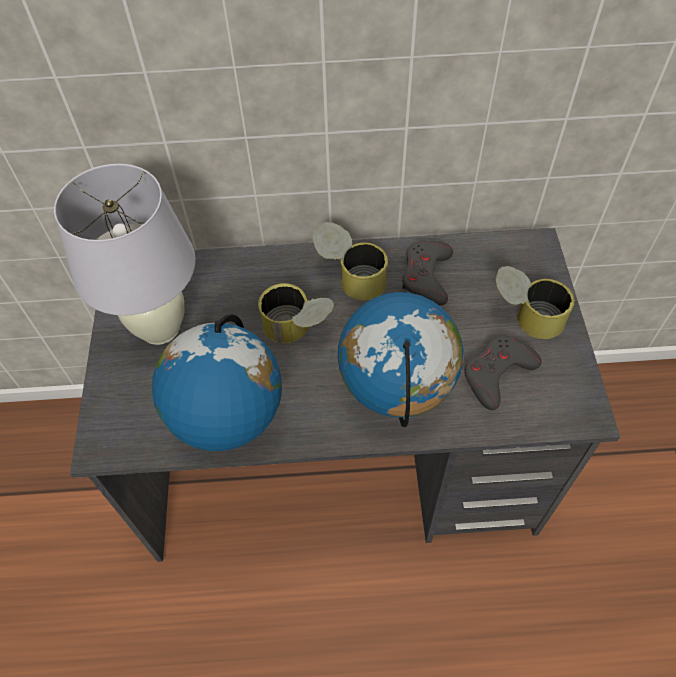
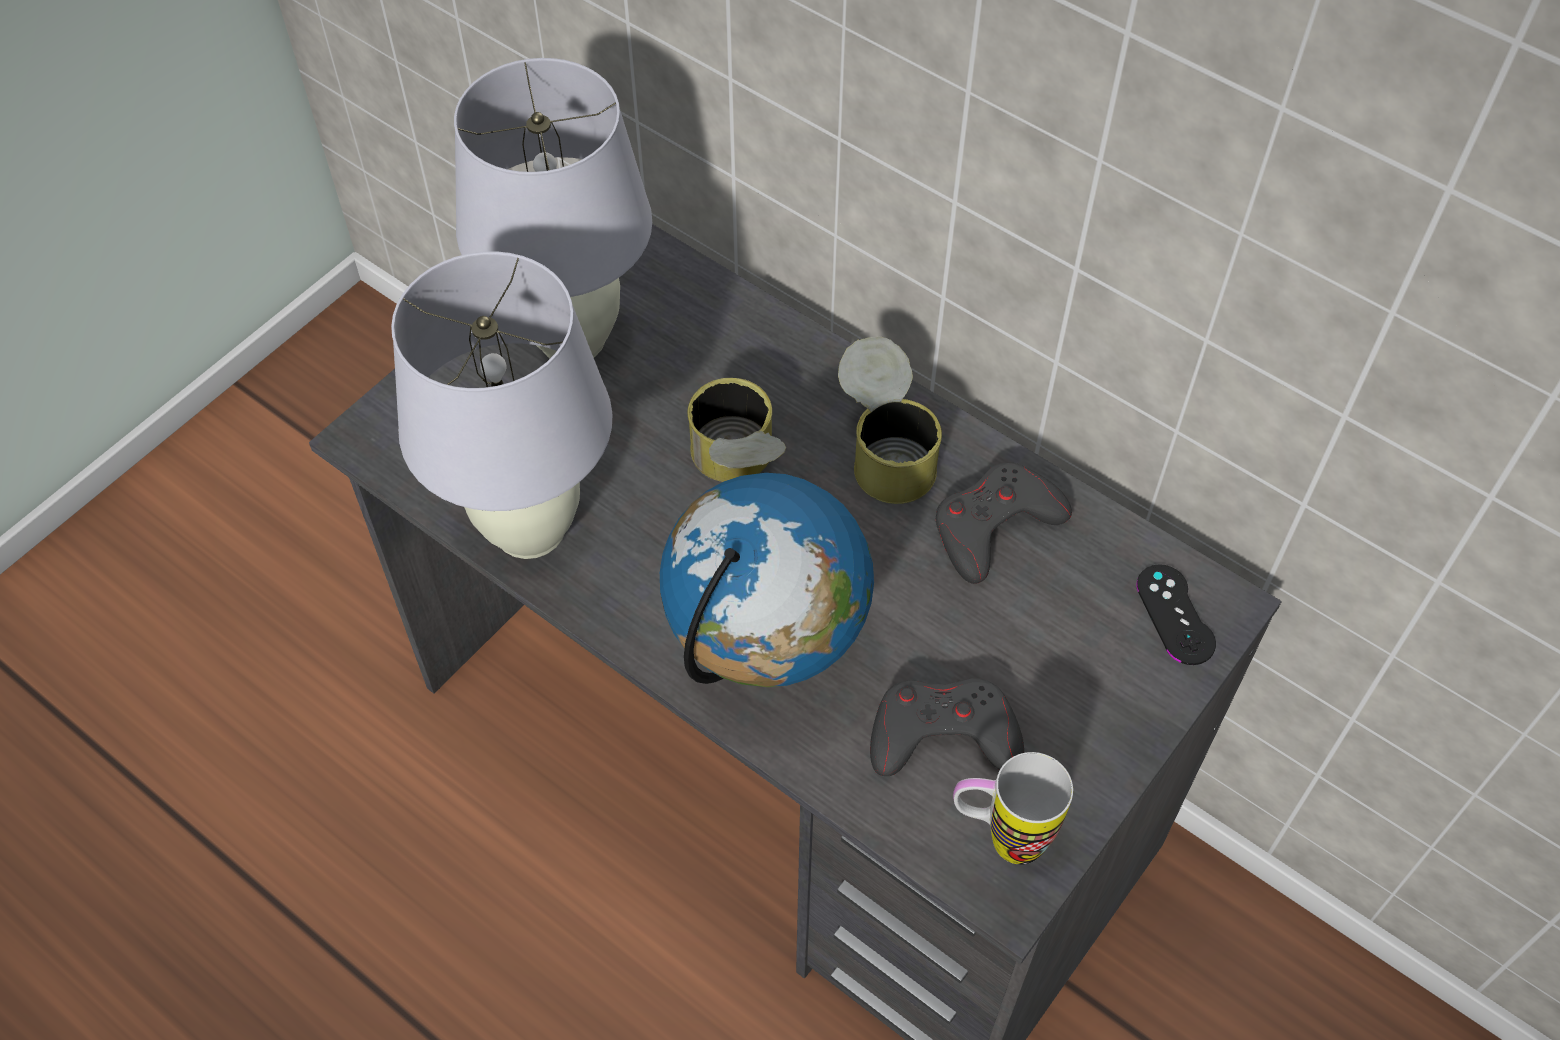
camera: 40 degrees right, 0 degrees up
globe [152,314,282,451] -> white table lamp [391,251,613,559]
can [496,266,575,339] -> none
none -> mug [953,752,1073,865]
none -> black game controller [1136,564,1216,665]

